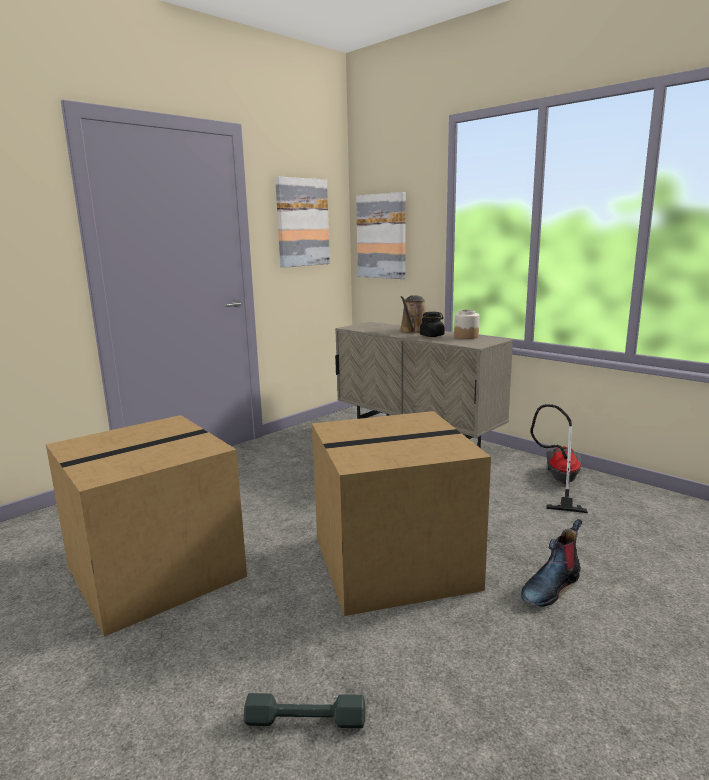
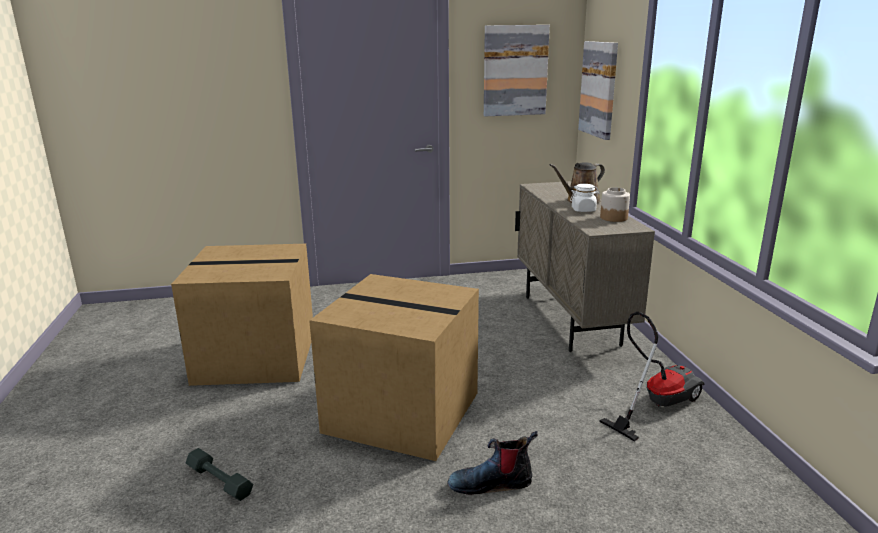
camera: 35 degrees right, 5 degrees up
black jar [420,312,445,337] -> white jar [570,184,600,212]

